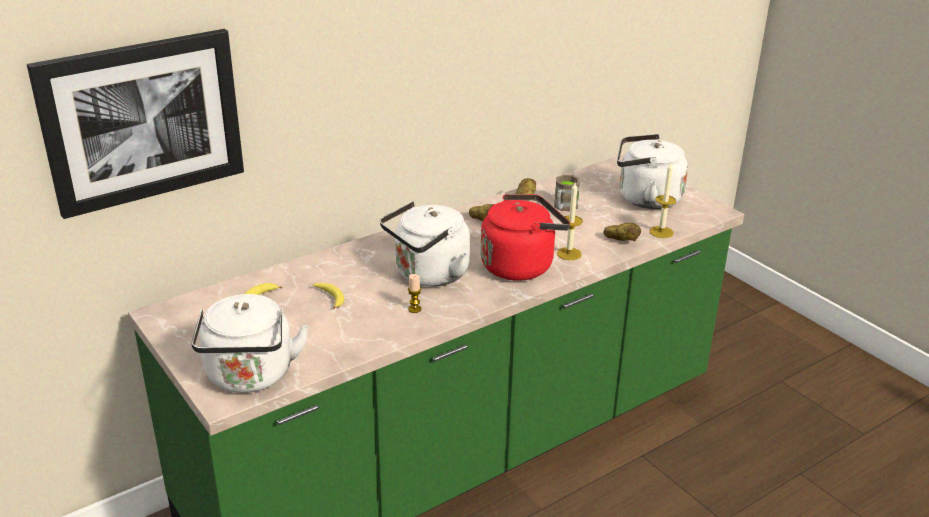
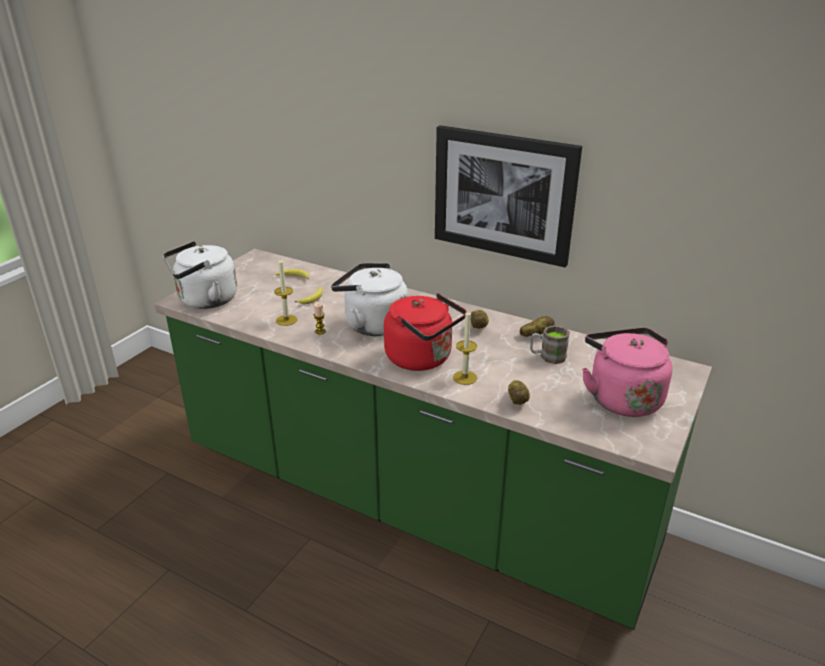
camera: 65 degrees right, 0 degrees up
picture [27,29,244,219] -> picture moved to [435,125,582,267]
white kettle [617,134,688,209] -> pink kettle [582,328,673,417]
candle [649,163,676,238] -> candle moved to [274,258,297,326]

